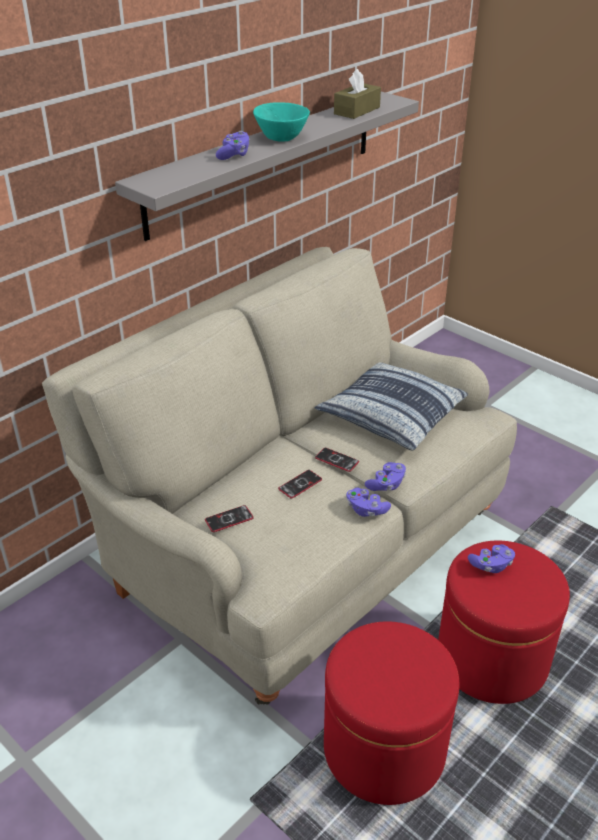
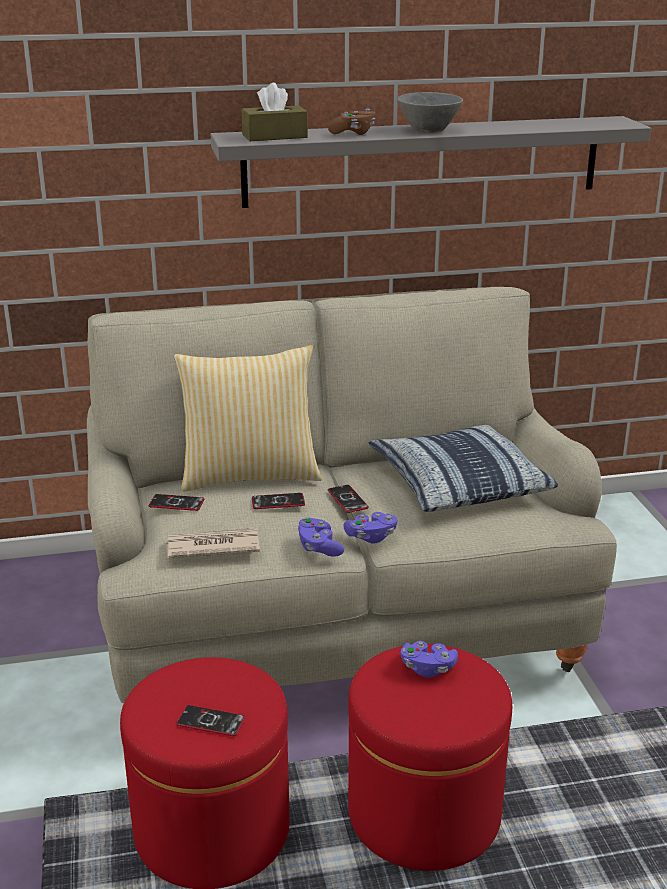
camera: 35 degrees right, 10 degrees down
purple game controller [216,131,250,160] -> brown game controller [328,109,376,135]
turquoise bowl [253,102,310,142] -> grey bowl [397,92,463,133]
brown tissue box [334,69,381,119] -> brown tissue box moved to [241,83,308,141]
none -> newspaper [165,527,260,558]
none -> pillow [174,345,322,492]
none -> phone [176,705,245,736]

